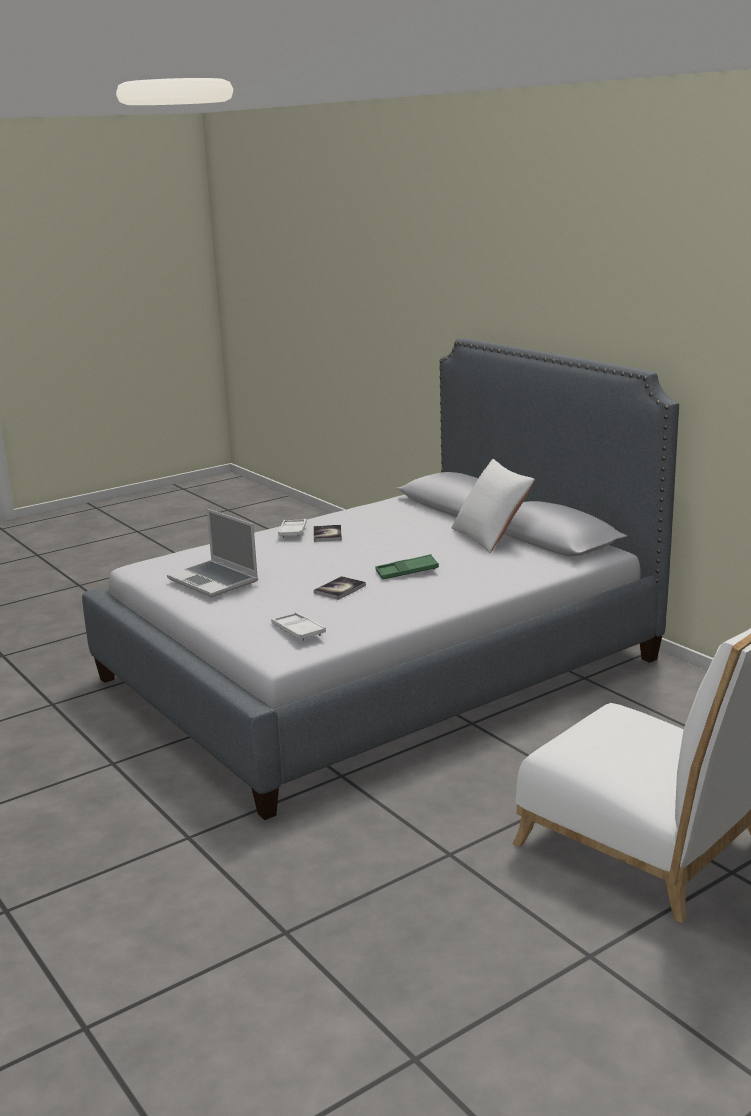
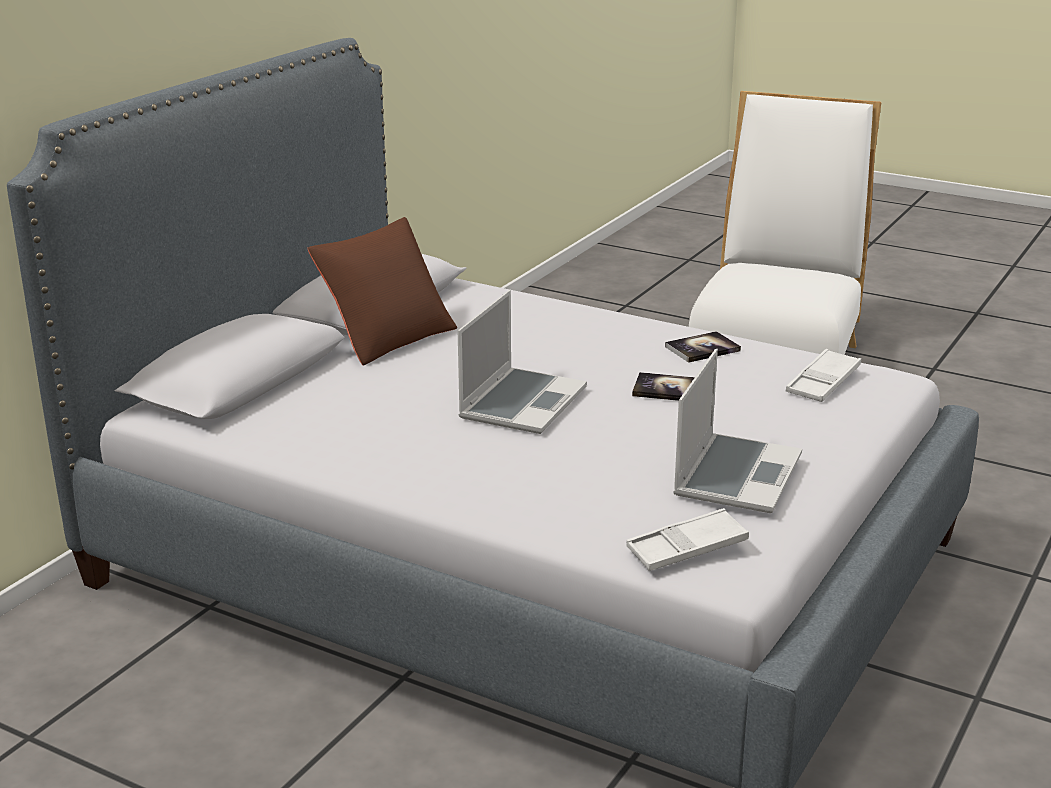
camera: 115 degrees left, 5 degrees up
white tray [278,519,307,538] -> white tray moved to [626,508,749,571]
book [314,525,342,542] -> book moved to [665,331,741,363]
green tray [375,554,439,579] -> none
white pillow [452,459,535,553] -> brown pillow [307,217,457,365]
none -> laptop [458,290,587,434]

